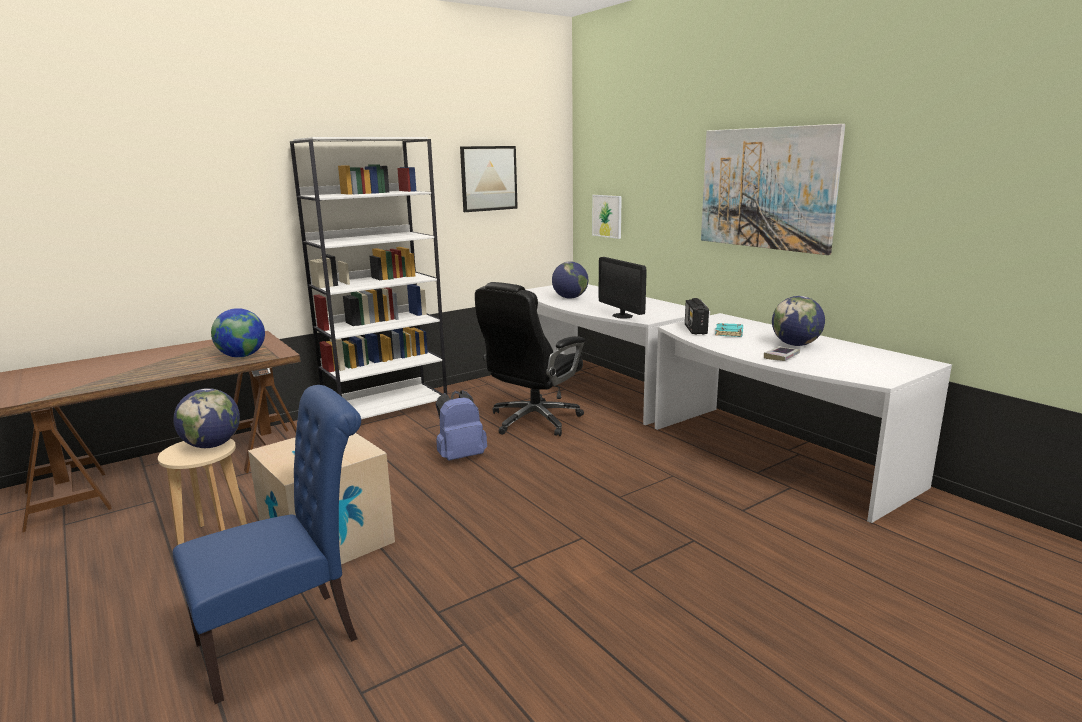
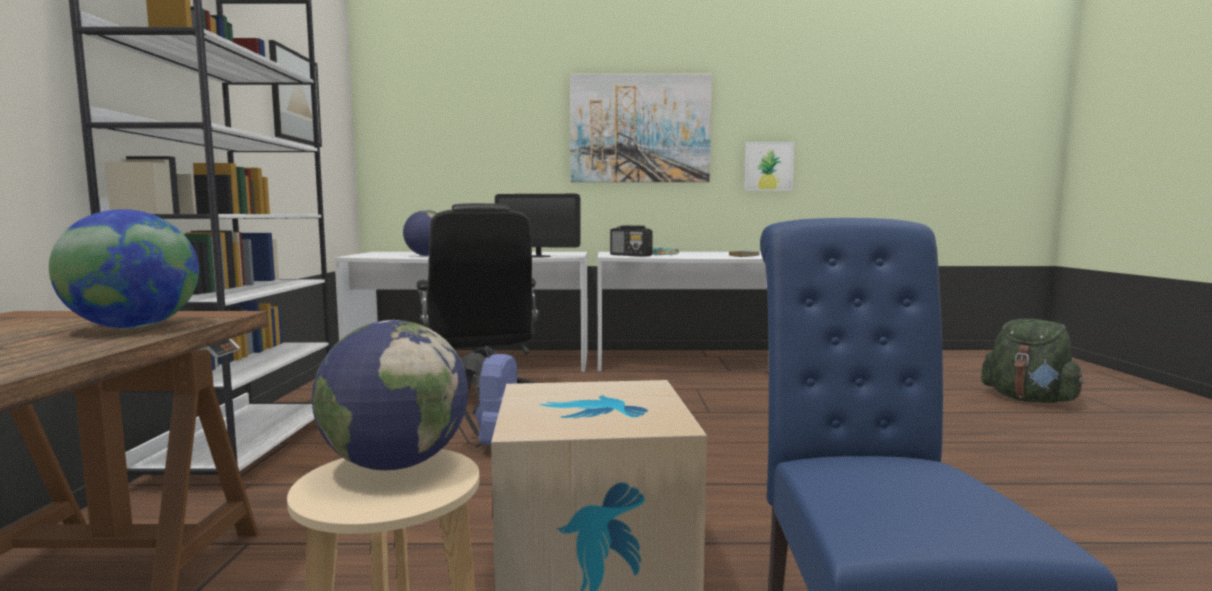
camera: 55 degrees left, 10 degrees down
picture [592,195,622,239] -> picture moved to [744,142,794,191]
globe [772,296,825,346] -> none
none -> green backpack [981,319,1085,403]

